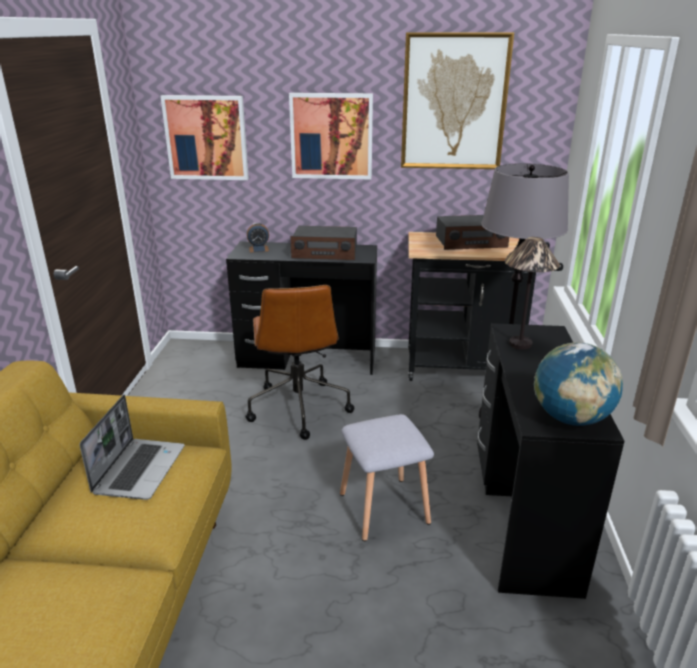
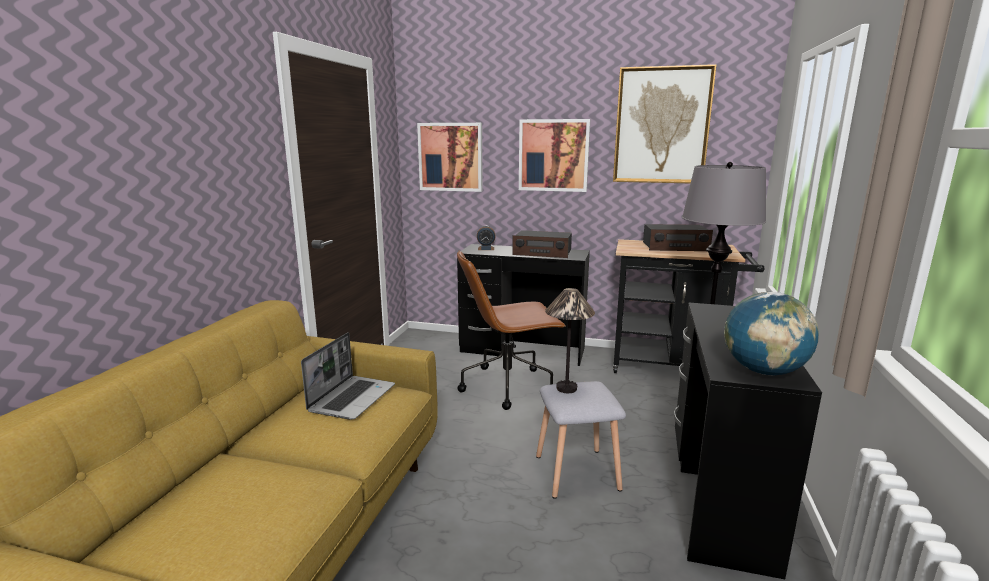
camera: 10 degrees right, 10 degrees down
brown office chair [246,285,354,440] -> brown office chair turned 75 degrees clockwise [457,250,566,410]
table lamp [505,237,560,350] -> table lamp moved to [545,288,595,393]

